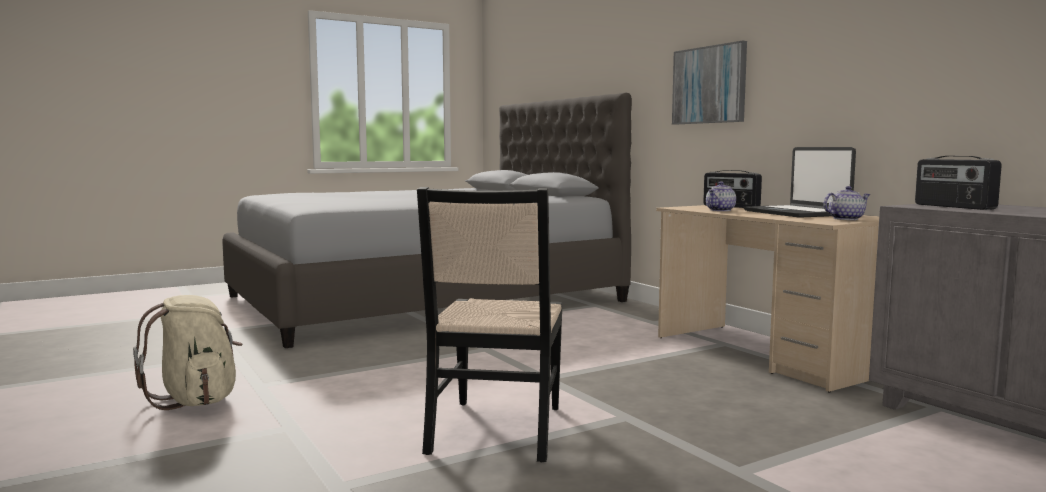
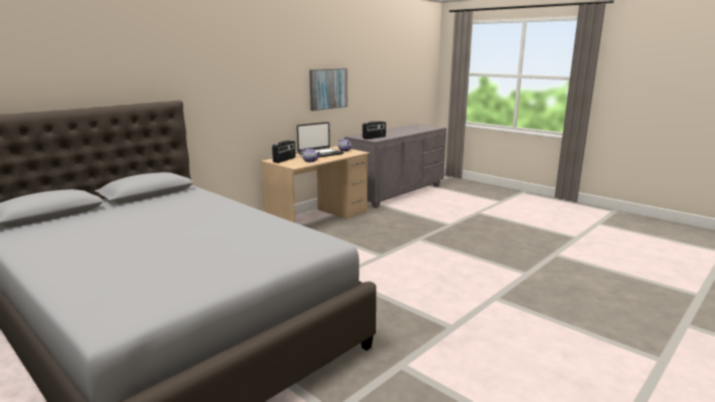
camera: 105 degrees left, 10 degrees up
beige backpack [133,295,242,410] -> none
chair [417,187,563,462] -> none
picture [672,41,747,124] -> picture moved to [309,68,347,111]

